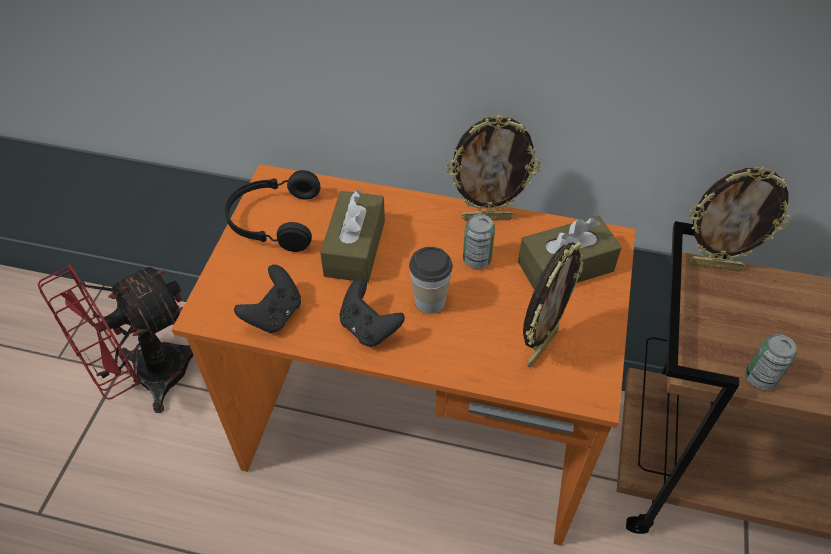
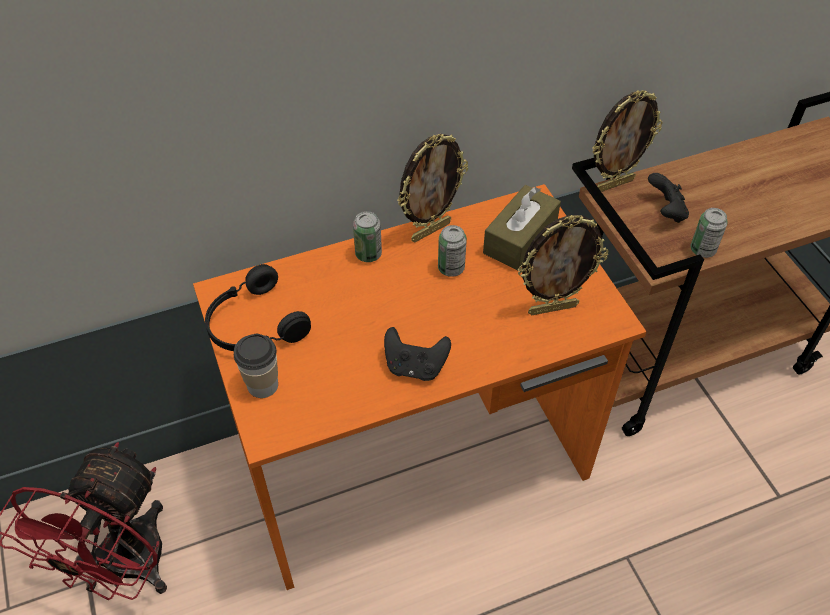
camera: 35 degrees left, 0 degrees up
black game controller [234,265,301,333] -> black game controller moved to [648,173,689,223]
brown tissue box [320,190,385,283] -> none
cup [409,247,453,314] -> cup moved to [234,334,278,398]
picture frame [523,241,584,367] -> picture frame turned 75 degrees clockwise [518,215,608,315]
none -> can [353,211,382,262]

